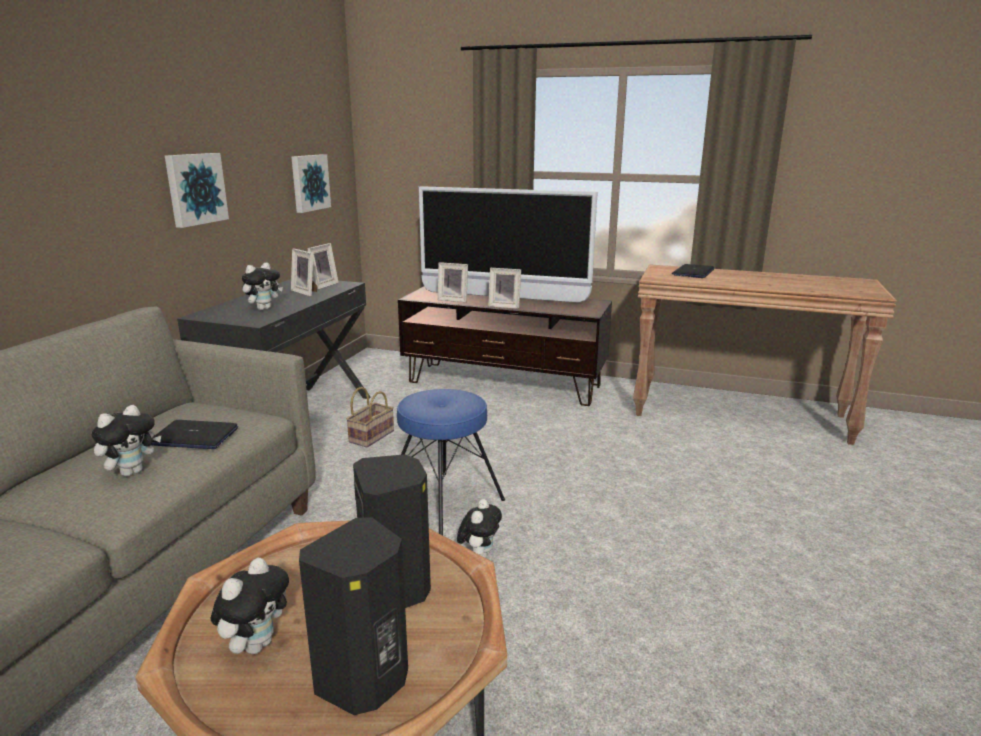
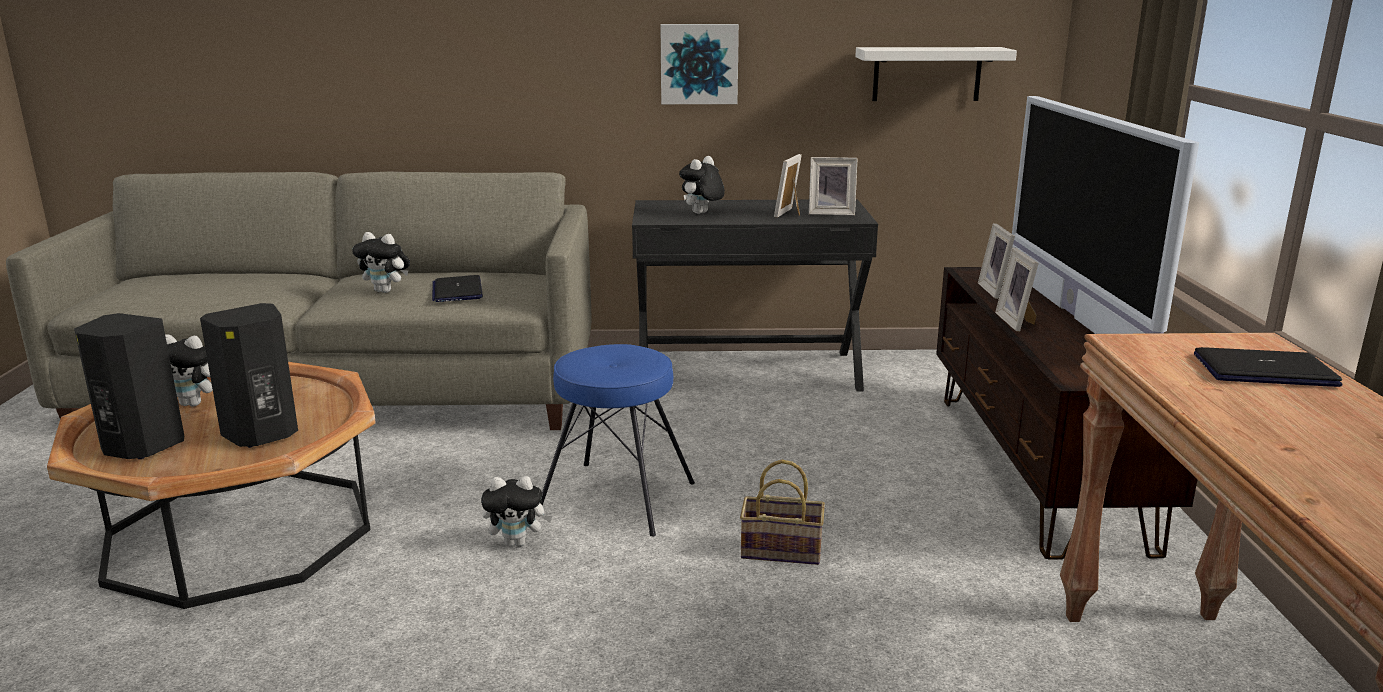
camera: 70 degrees right, 0 degrees up
plush toy [242,263,283,310] -> plush toy turned 105 degrees clockwise [679,156,725,214]
picture [291,154,331,213] -> white shelf [855,47,1017,101]
basket [346,387,394,447] -> basket moved to [740,460,825,565]

